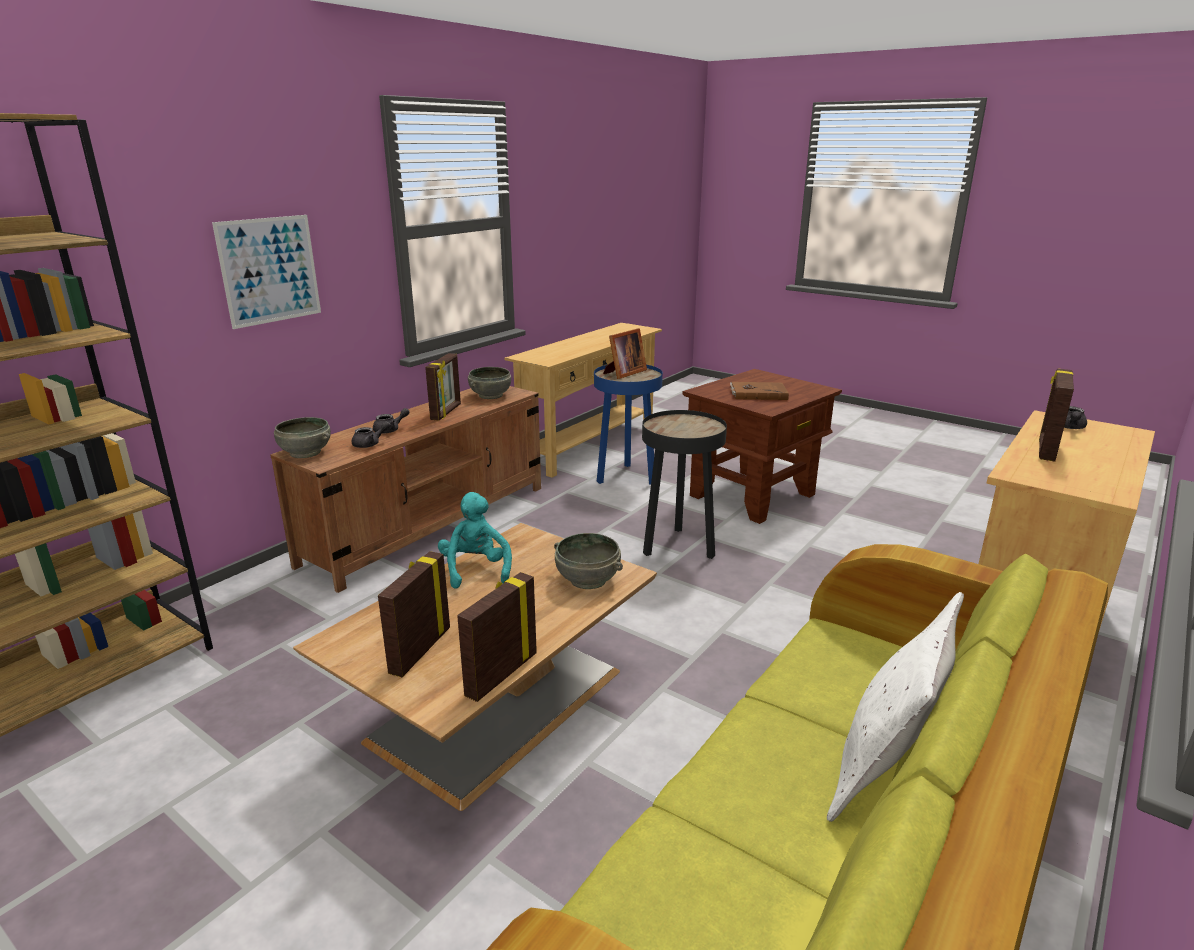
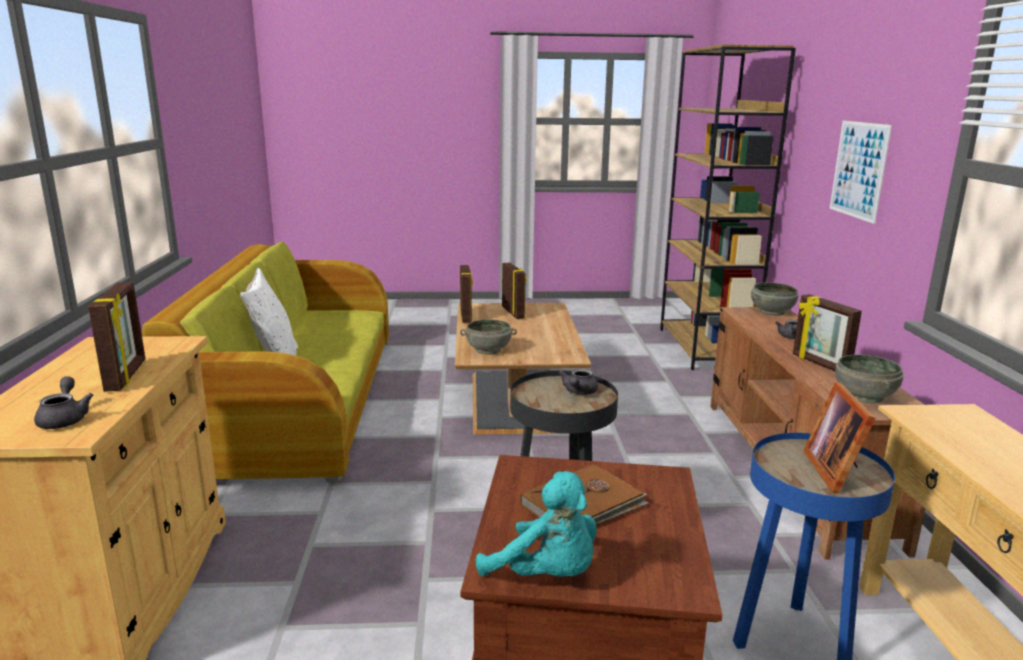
camera: 140 degrees right, 5 degrees down
grey teapot [352,421,391,448] -> grey teapot moved to [558,369,598,395]
turquoise plush toy [438,492,512,589] -> turquoise plush toy moved to [476,471,597,577]

